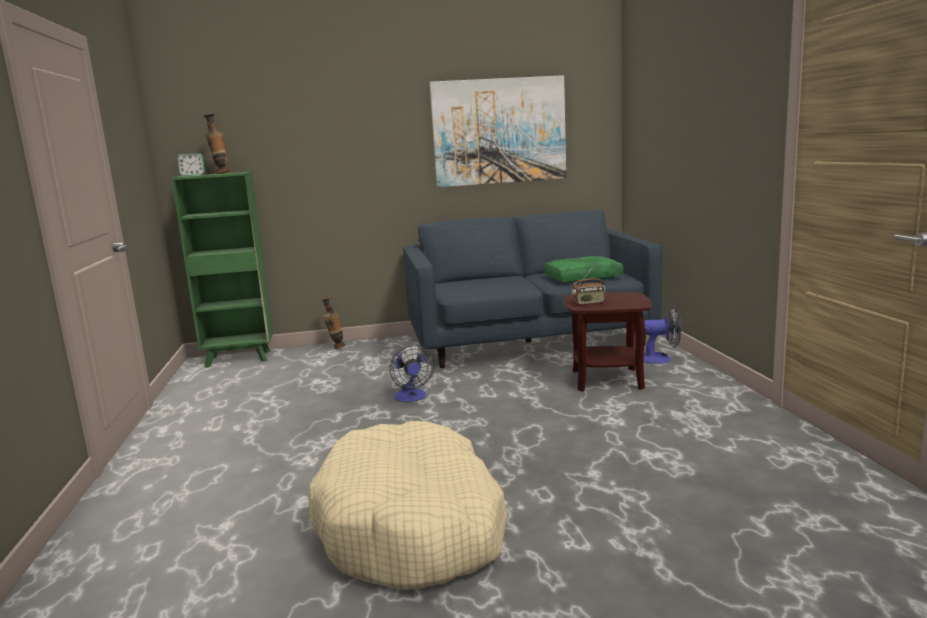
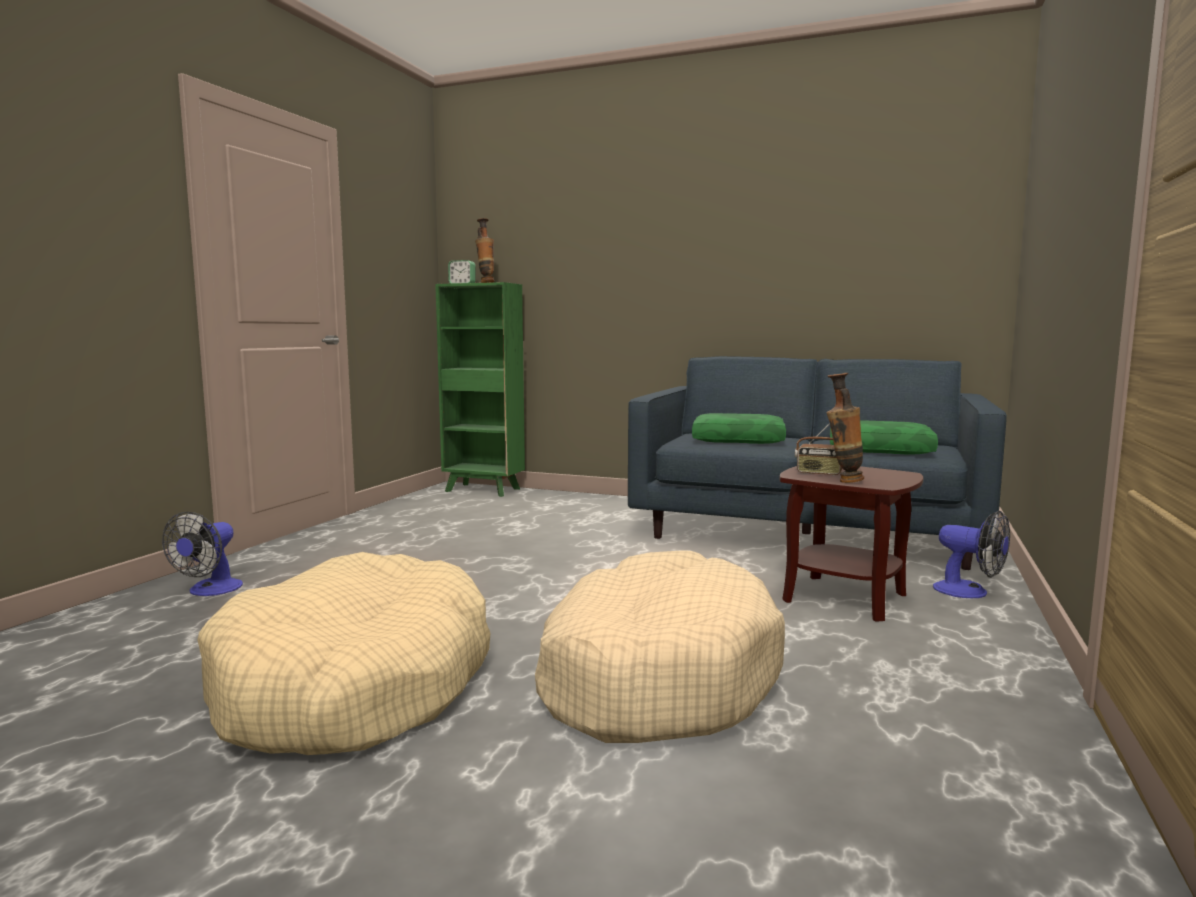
camera: 30 degrees right, 5 degrees down
vase [320,296,345,349] -> vase moved to [827,373,864,483]
fan [390,345,434,402] -> fan moved to [162,512,243,596]
picture [430,75,566,187] -> none
none -> beige dog bed [535,550,785,743]
none -> green pillow [692,413,786,444]

